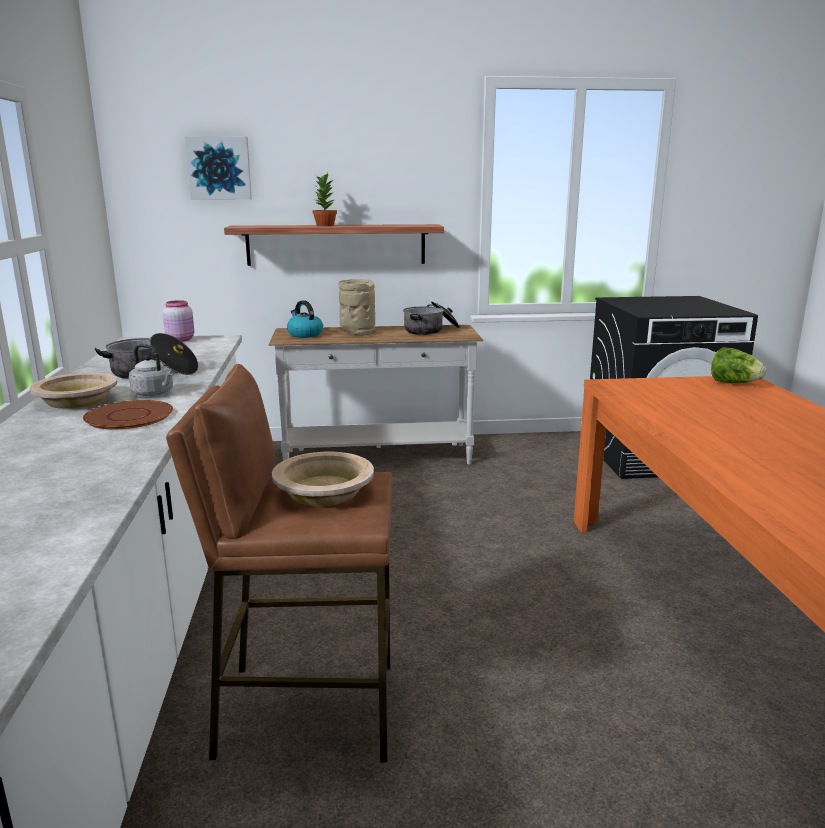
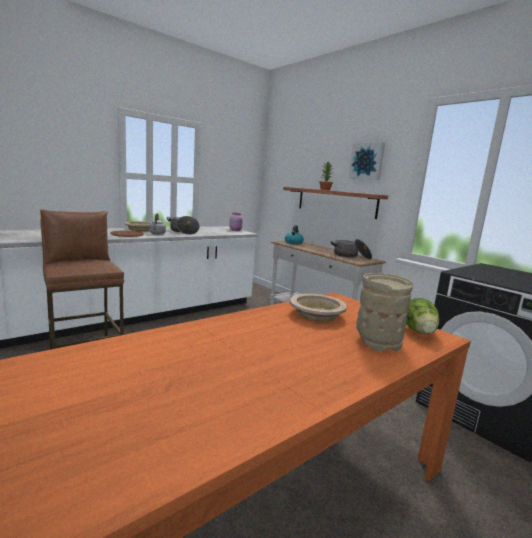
camera: 55 degrees right, 5 degrees down
picture [185,136,252,200] -> picture moved to [349,142,385,180]
beige bowl [272,452,374,506] -> beige bowl moved to [290,294,347,322]
beige vase [339,279,375,335] -> beige vase moved to [356,273,413,352]

